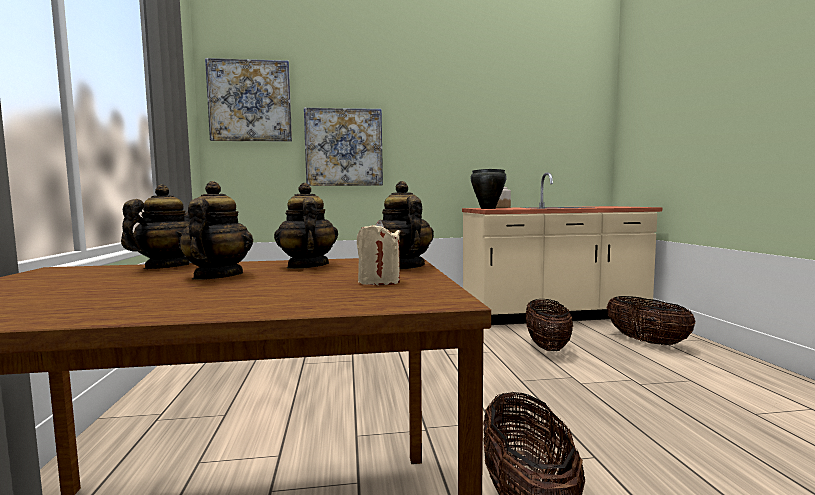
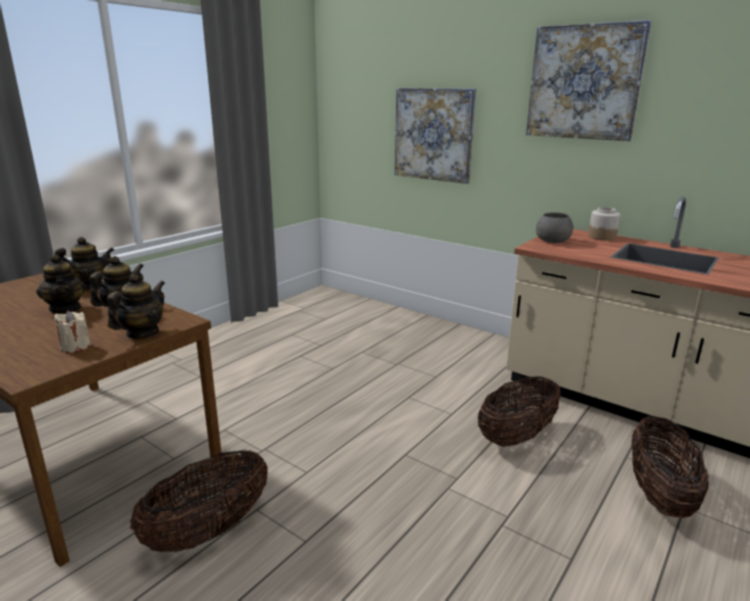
camera: 45 degrees right, 15 degrees up
teapot [178,181,253,280] -> teapot turned 105 degrees clockwise [36,254,86,313]
picture [205,58,292,142] -> picture moved to [526,20,652,141]
black cooking pot [470,169,507,209] -> grey bowl [536,212,573,243]

